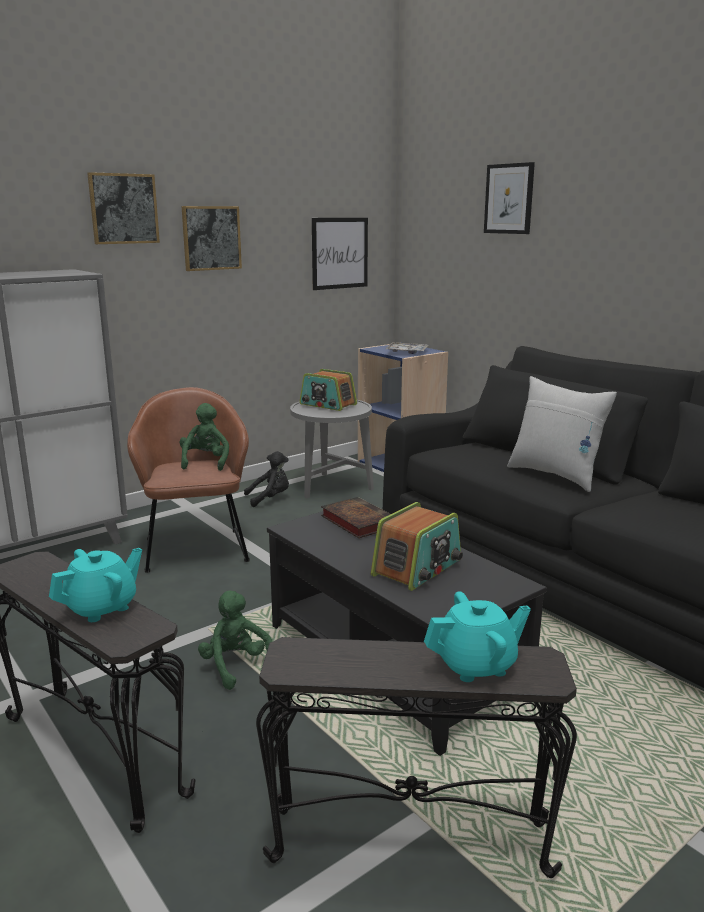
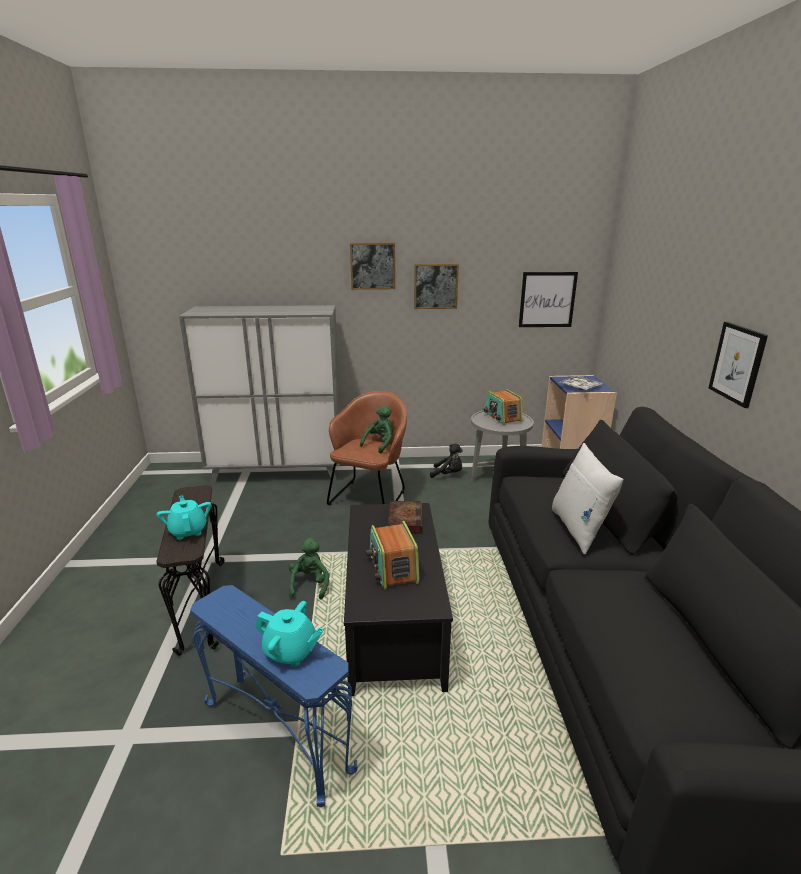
camera: 35 degrees right, 5 degrees up
turquoise teapot [49,548,142,622] -> turquoise teapot turned 105 degrees counterclockwise [157,495,211,540]
black side table [256,637,577,878] -> blue side table [190,585,357,807]
radio [371,502,463,591] -> radio turned 90 degrees clockwise [366,521,419,590]
picture [484,162,535,234] -> picture moved to [709,322,768,408]

